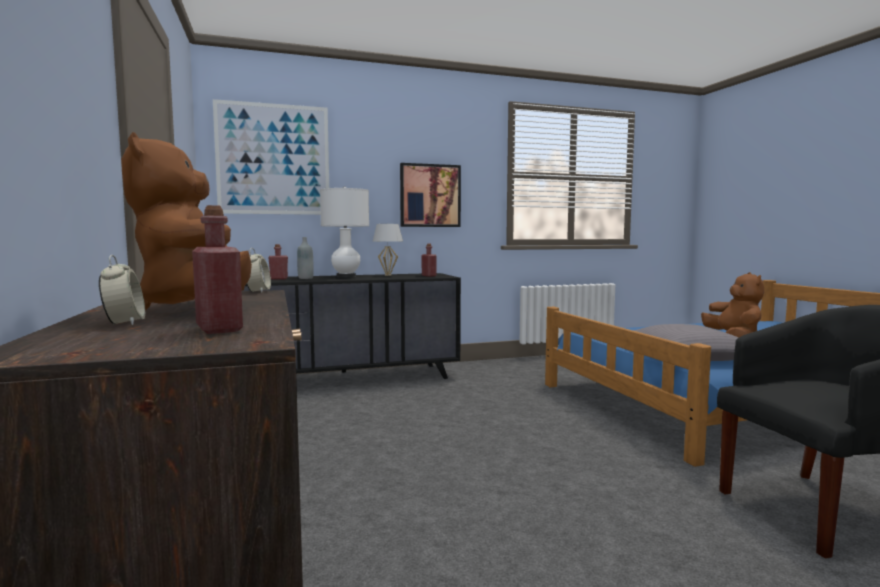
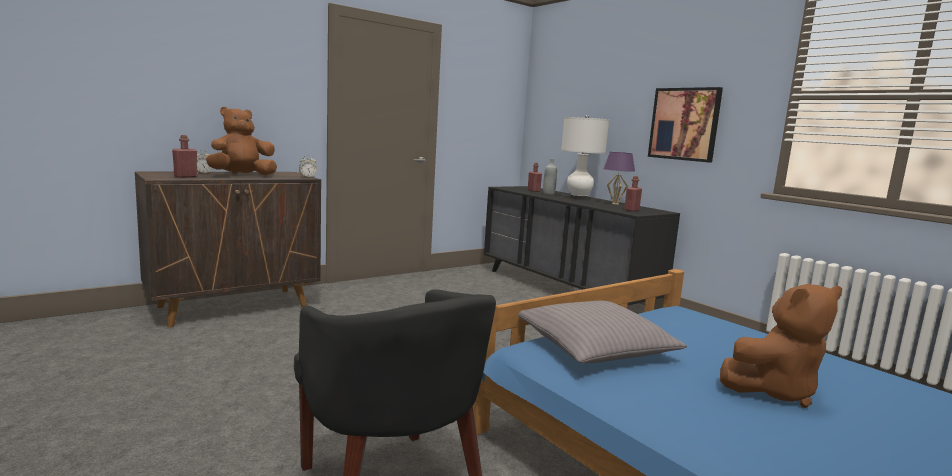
camera: 70 degrees right, 5 degrees up
picture [213,99,329,215] -> none
white table lamp [373,224,403,276] -> purple table lamp [604,152,635,205]

